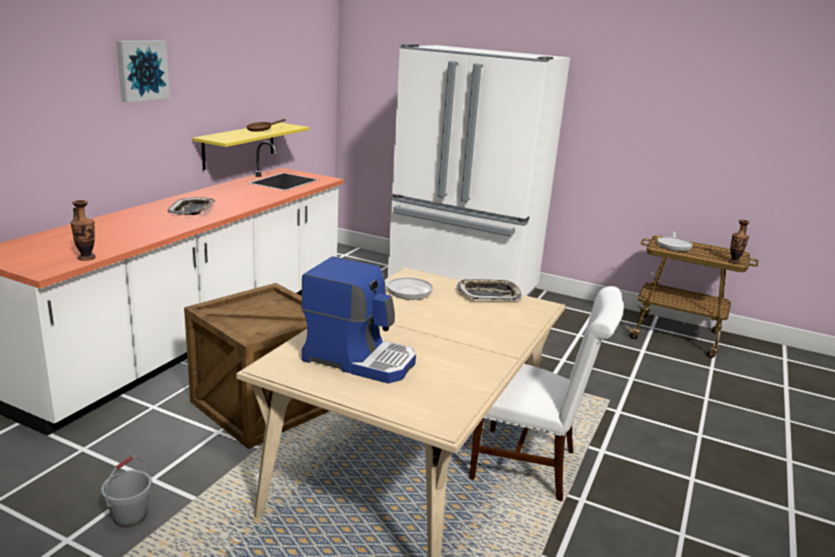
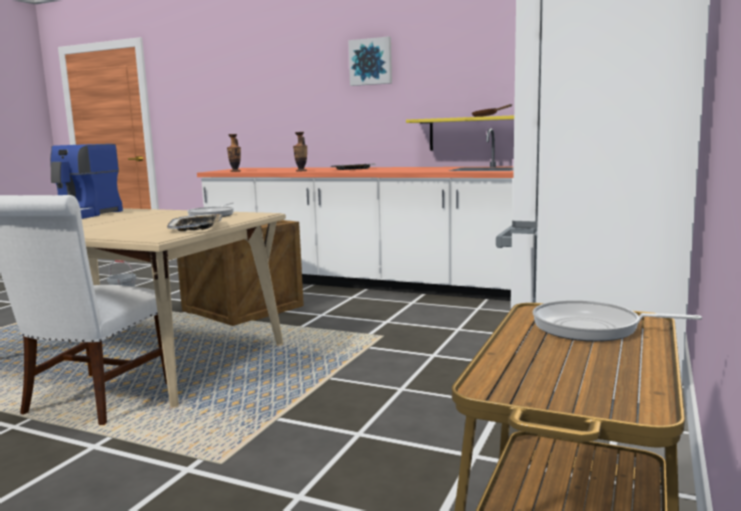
camera: 90 degrees right, 10 degrees down
vase [728,220,750,264] -> vase moved to [293,132,307,172]

